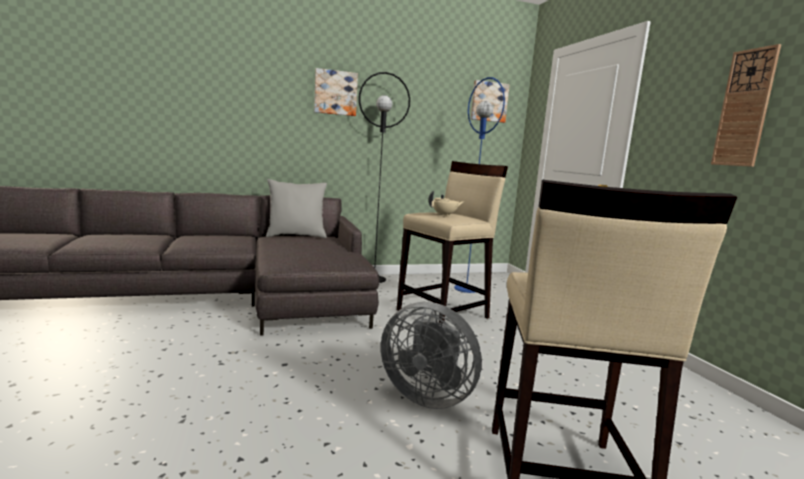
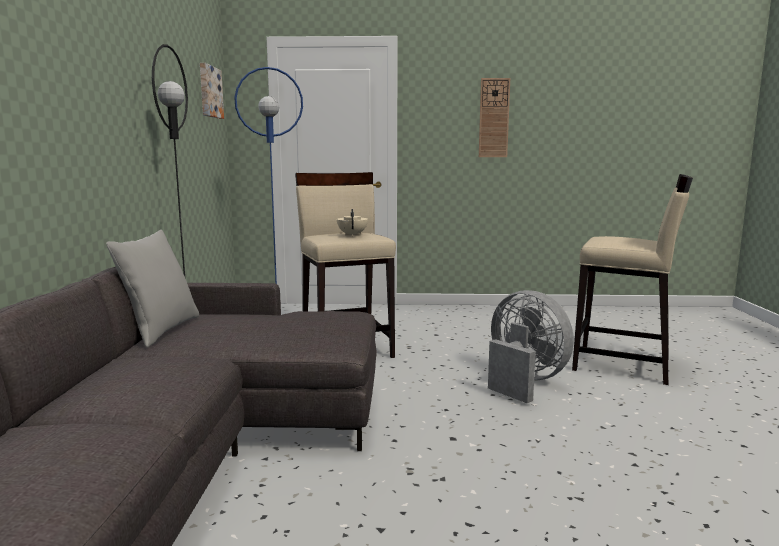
camera: 70 degrees left, 0 degrees up
picture [314,68,358,116] -> none
grey fan [381,302,482,409] -> grey fan turned 90 degrees counterclockwise [488,290,574,403]

